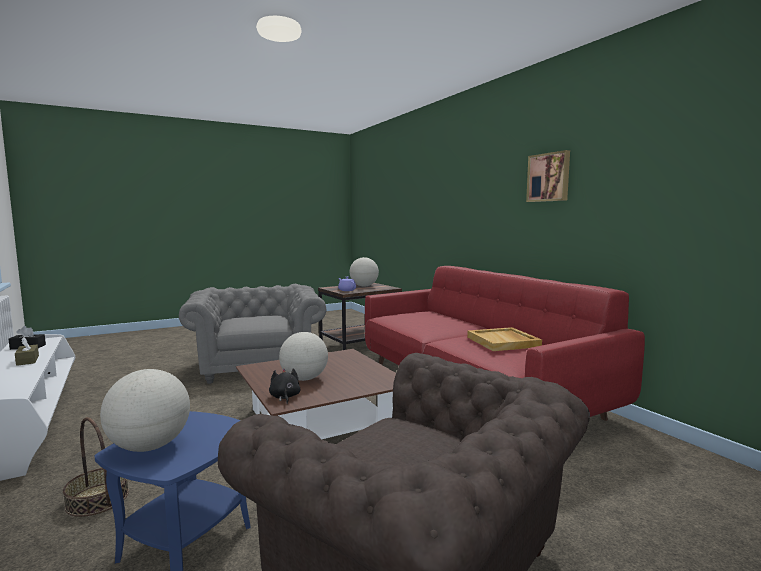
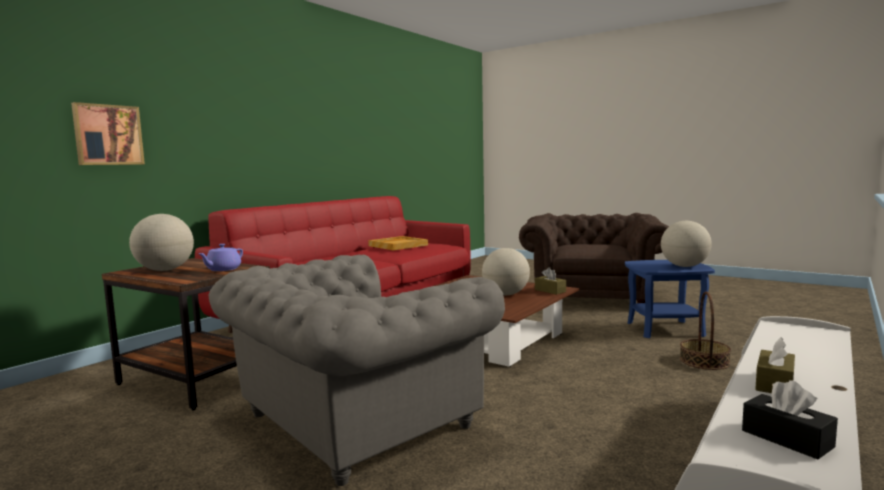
camera: 115 degrees left, 0 degrees up
black plush toy [269,368,301,404] -> brown tissue box [535,267,566,295]
picture [526,150,570,202] -> picture moved to [71,102,145,165]

